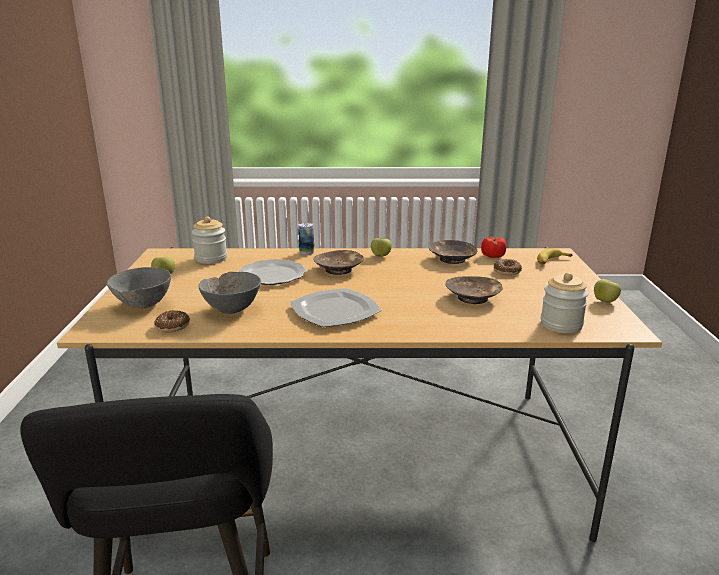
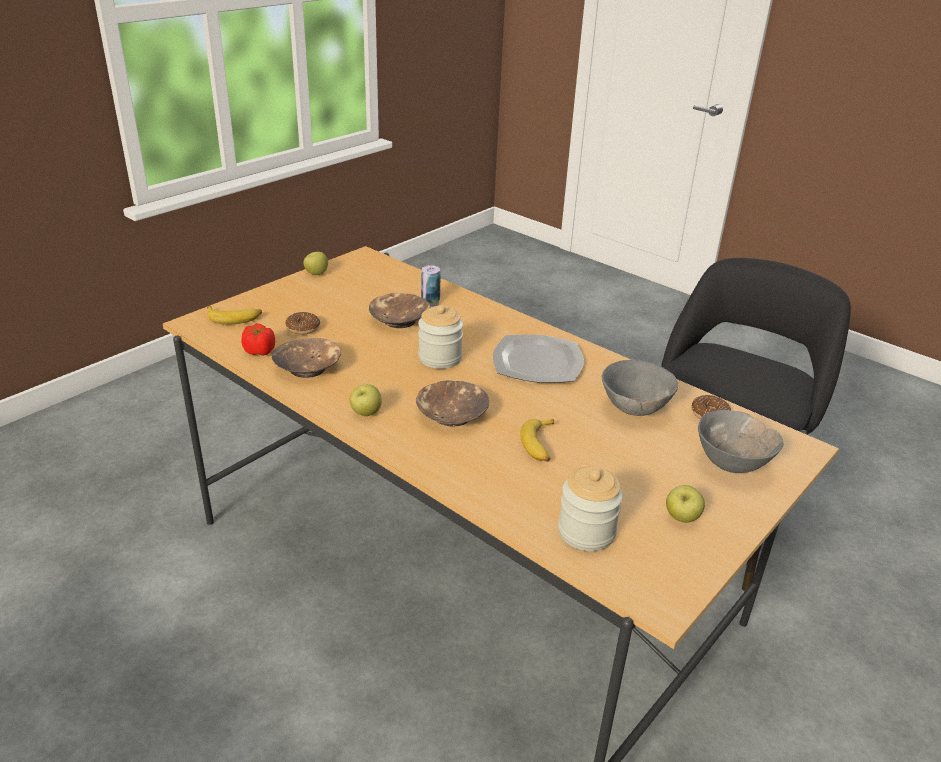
camera: 140 degrees left, 10 degrees up
plate [238,259,306,285] -> banana [520,419,554,462]
can [298,223,314,255] -> can moved to [421,265,441,306]
jar [541,272,589,333] -> jar moved to [418,305,463,369]

